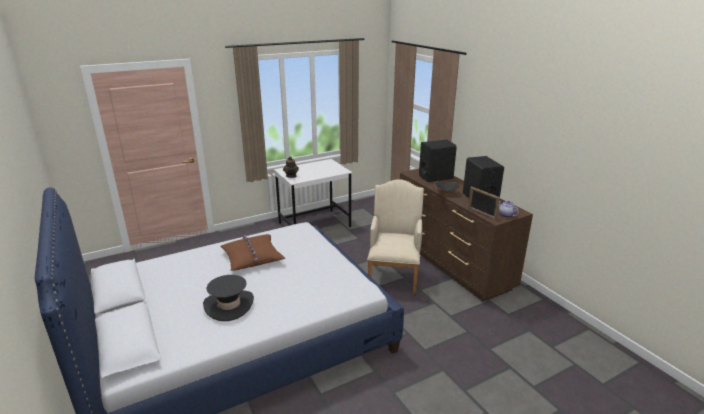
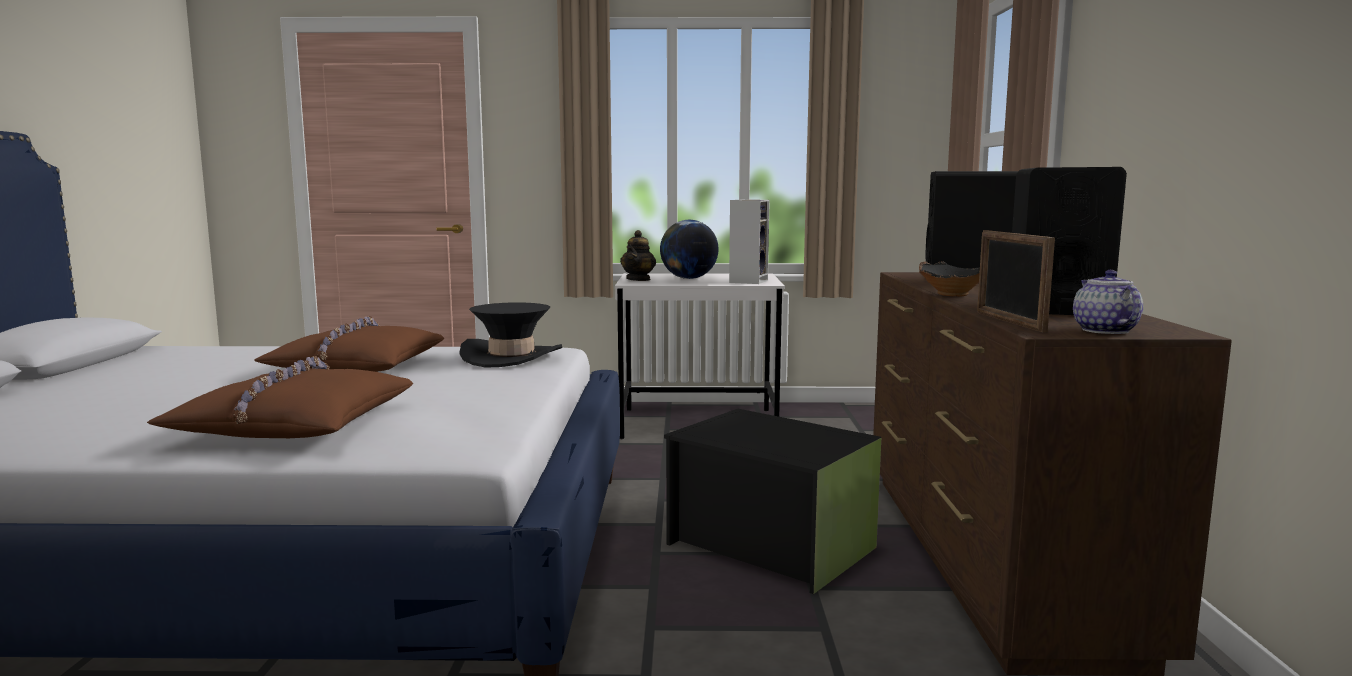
camera: 30 degrees right, 15 degrees down
black hat [203,275,254,321] -> black hat moved to [459,302,562,368]
beige armchair [367,179,424,296] -> black storage box [664,409,881,594]
none -> brown pillow [147,356,413,438]
none -> globe [660,220,719,279]
none -> speaker [729,199,770,284]

